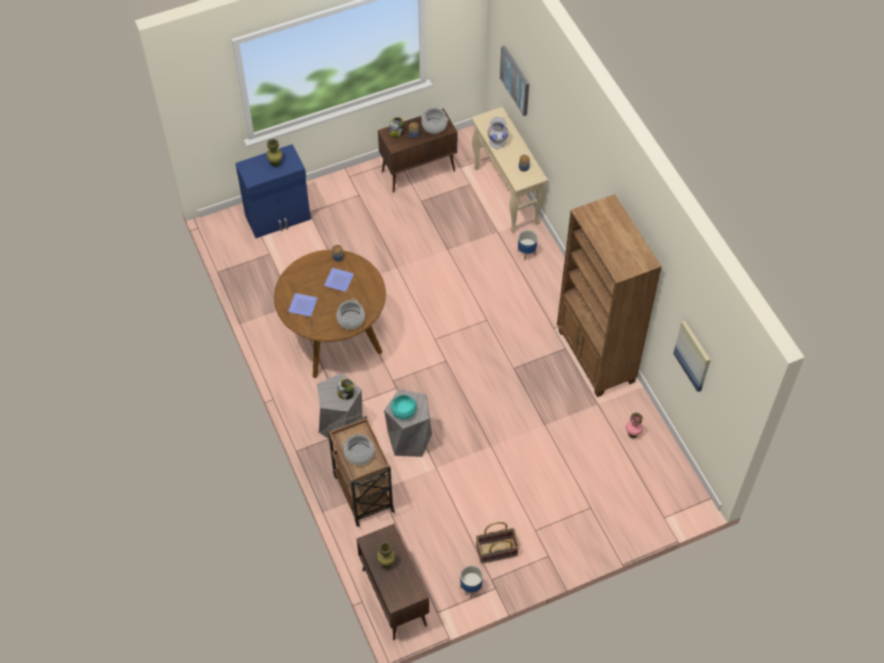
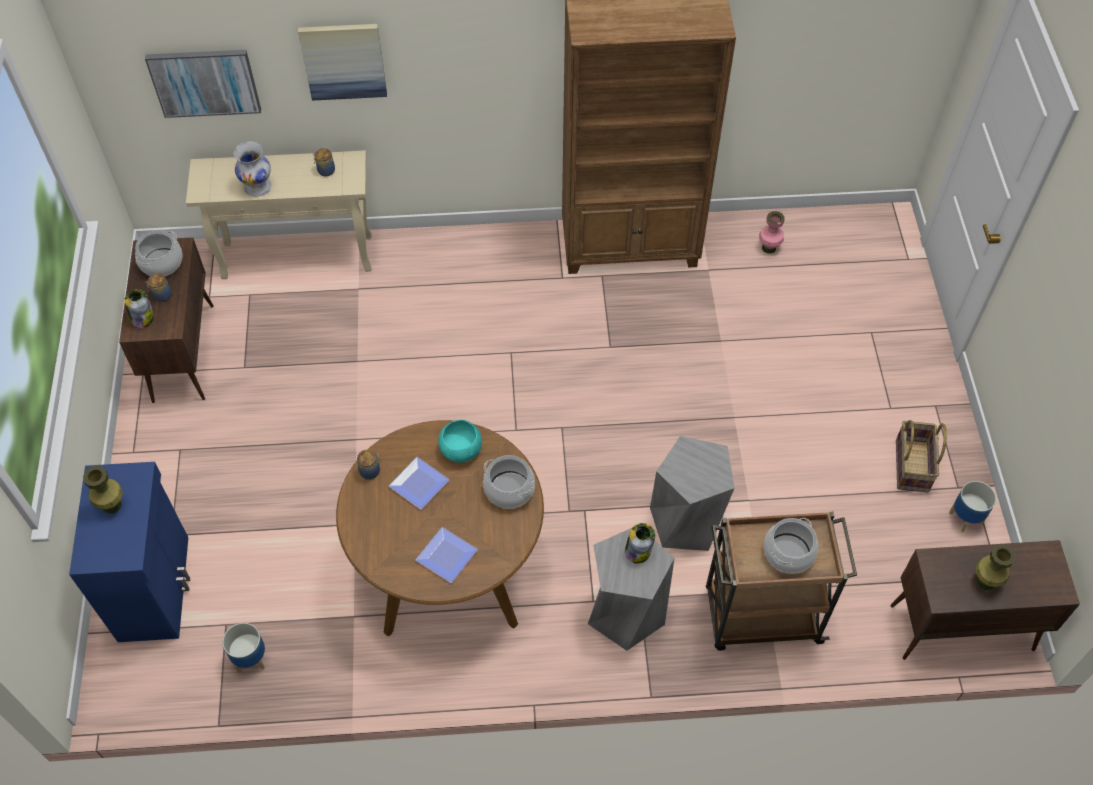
camera: 70 degrees left, 0 degrees up
turquoise bowl [391,395,417,420] -> turquoise bowl moved to [438,420,482,463]
planter [518,230,537,260] -> planter moved to [223,623,265,673]
picture [673,321,710,392] -> picture moved to [298,24,387,101]

